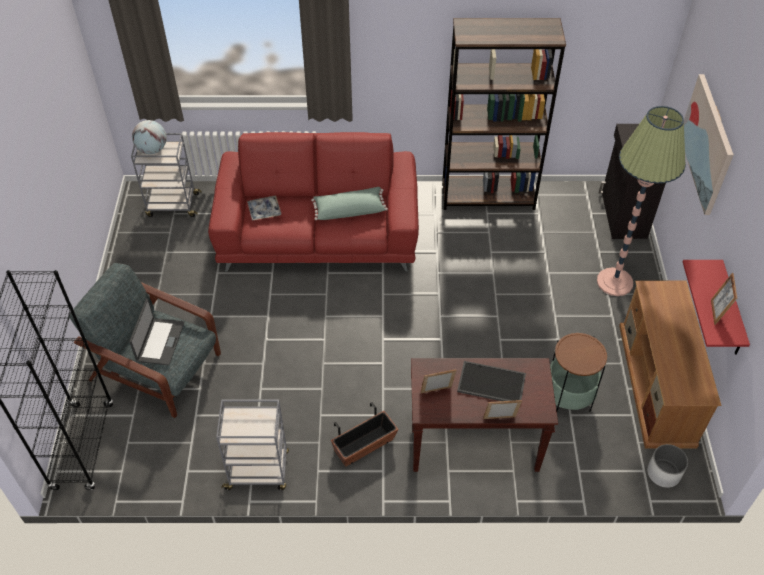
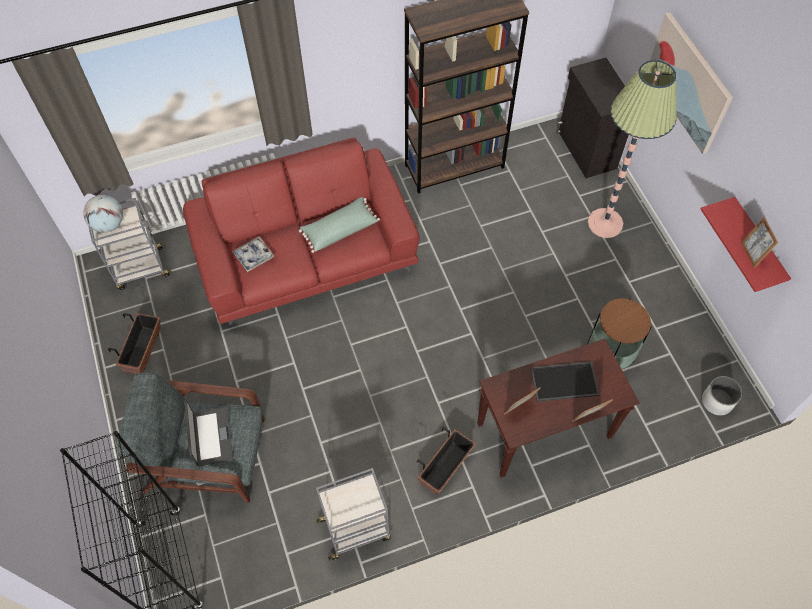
camera: 20 degrees left, 10 degrees up
brown tv stand [619,281,722,449] -> none
none -> planter [108,313,160,374]

